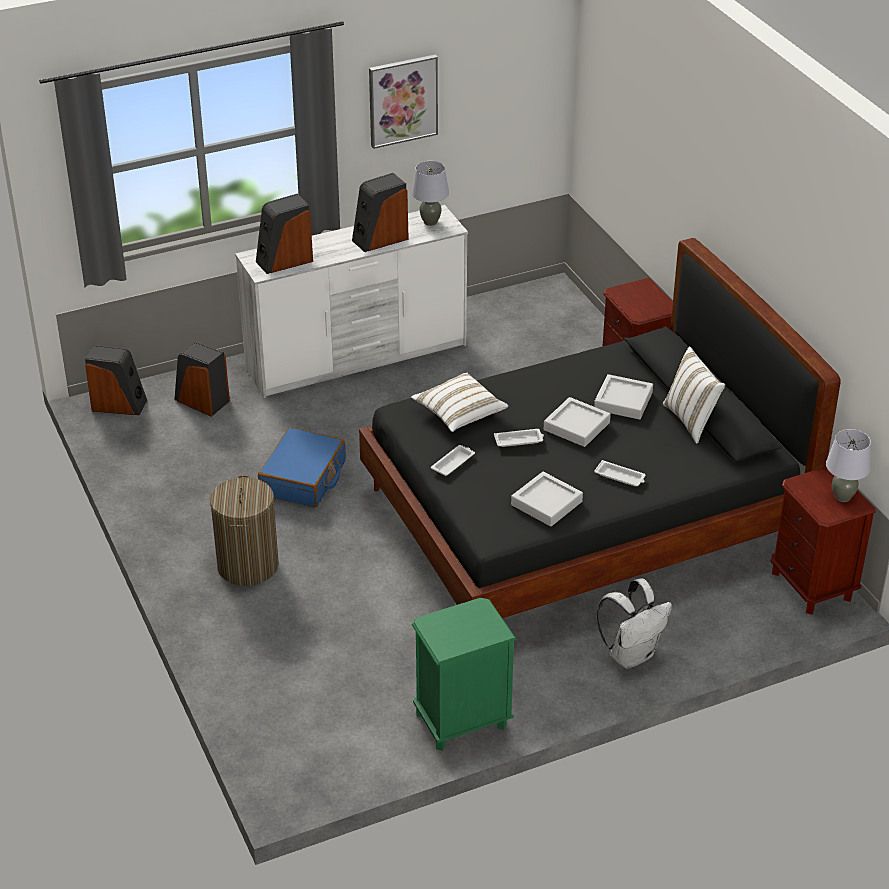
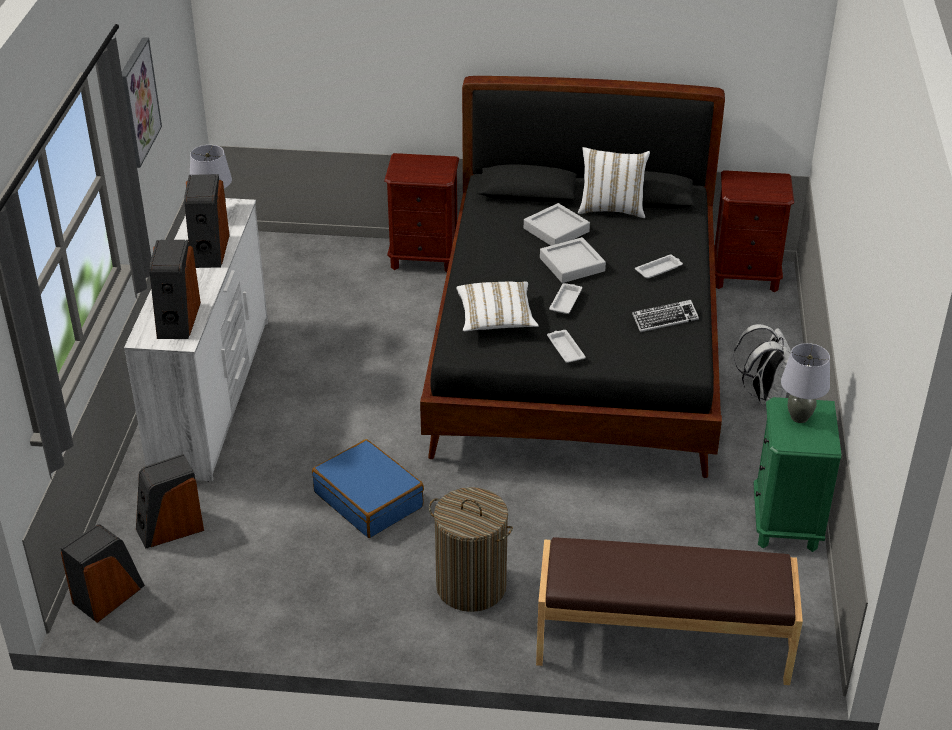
camera: 60 degrees left, 0 degrees up
grey tray [511,472,583,527] -> keyboard [632,300,699,332]
grey table lamp [826,429,871,502] -> grey table lamp moved to [781,343,830,423]
none -> brown bench [536,537,803,685]

